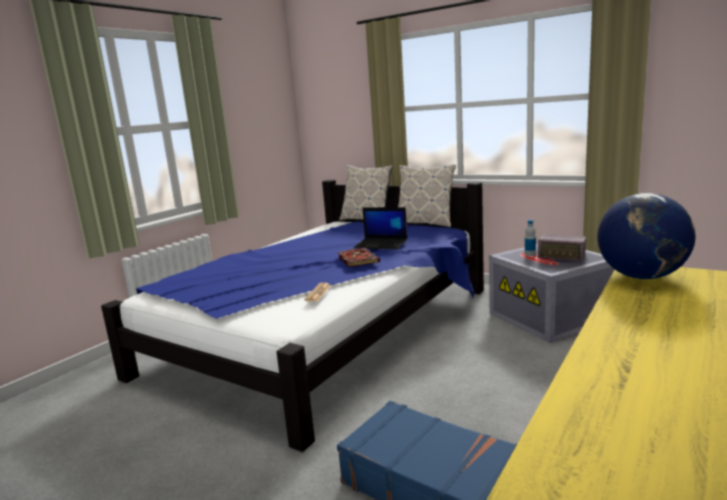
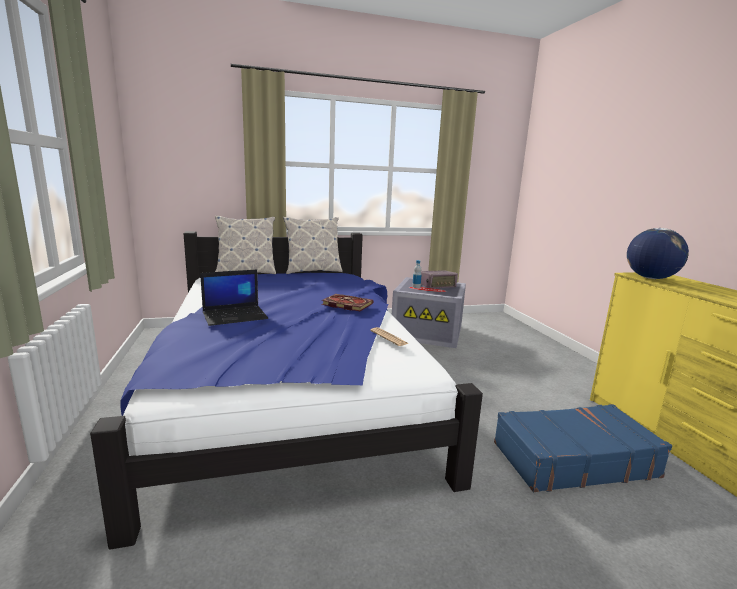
camera: 50 degrees left, 0 degrees up
laptop [353,207,407,250] -> laptop moved to [200,269,268,326]

